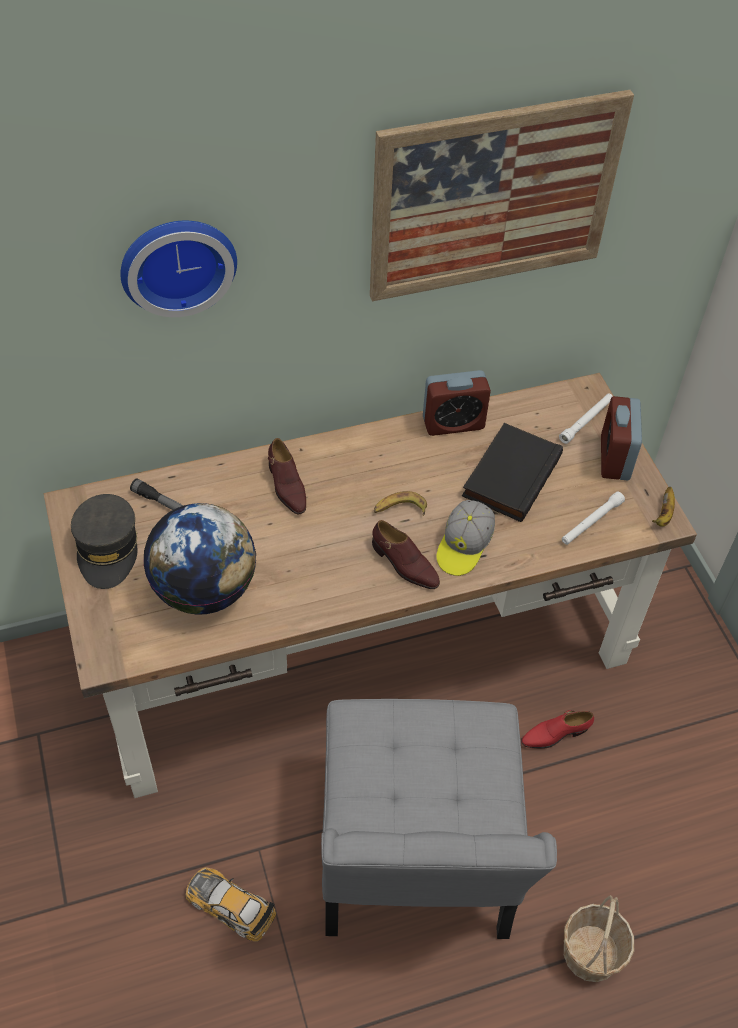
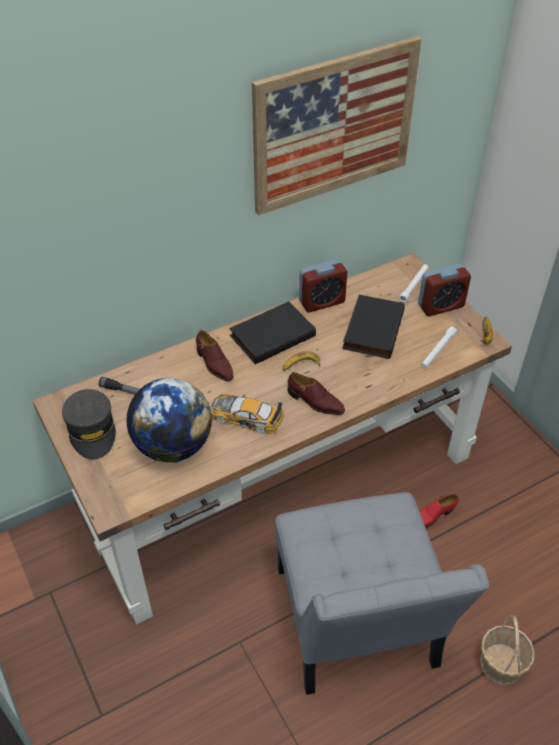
camera: 10 degrees left, 5 degrees down
wall clock [120,221,237,317] -> none
toy car [186,867,276,942] -> toy car moved to [210,394,284,434]
cap [436,500,495,576] -> none
alarm clock [601,396,642,481] -> alarm clock turned 105 degrees counterclockwise [418,263,471,316]
none -> black book [229,301,316,364]

